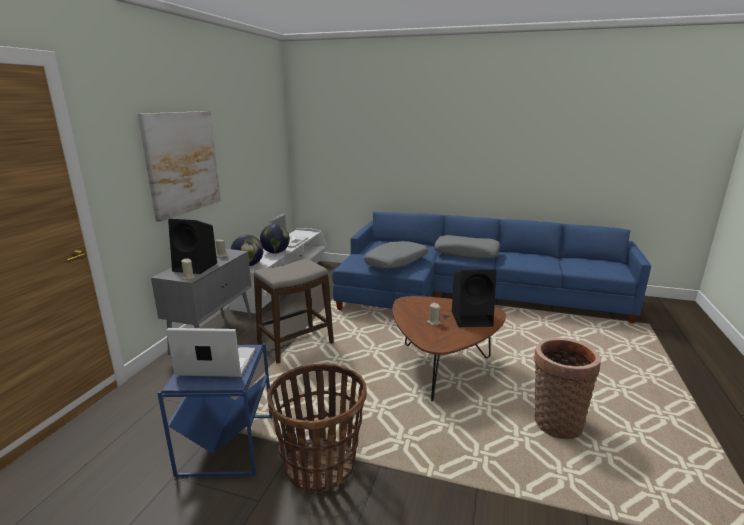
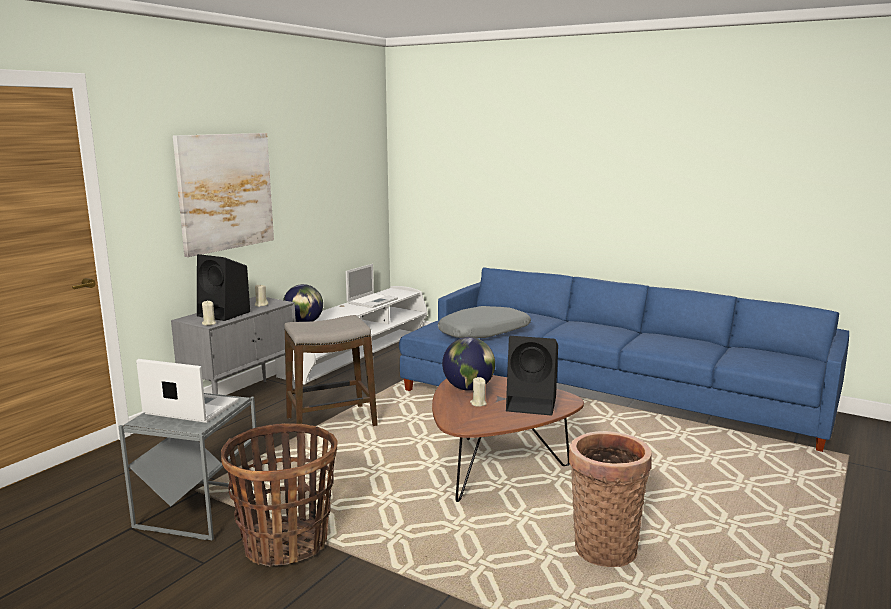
camera: 15 degrees right, 5 degrees down
blue side table [157,343,272,477] -> grey side table [118,393,256,540]
globe [260,224,290,254] -> globe moved to [442,337,495,391]
grey pillow [434,235,500,259] -> none

